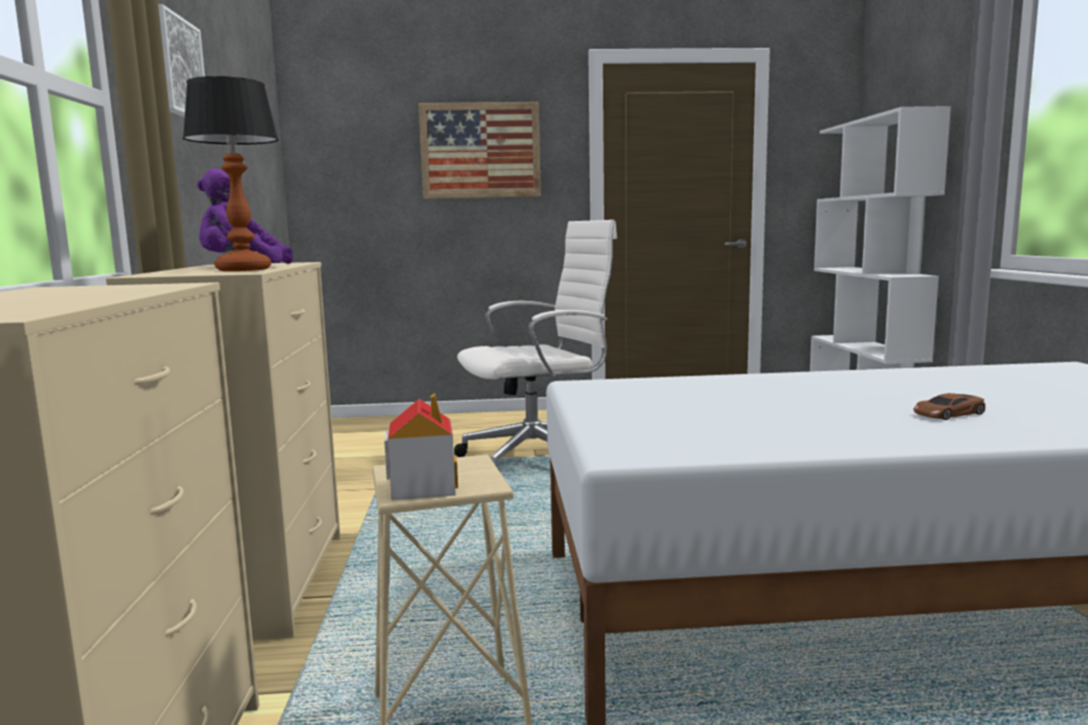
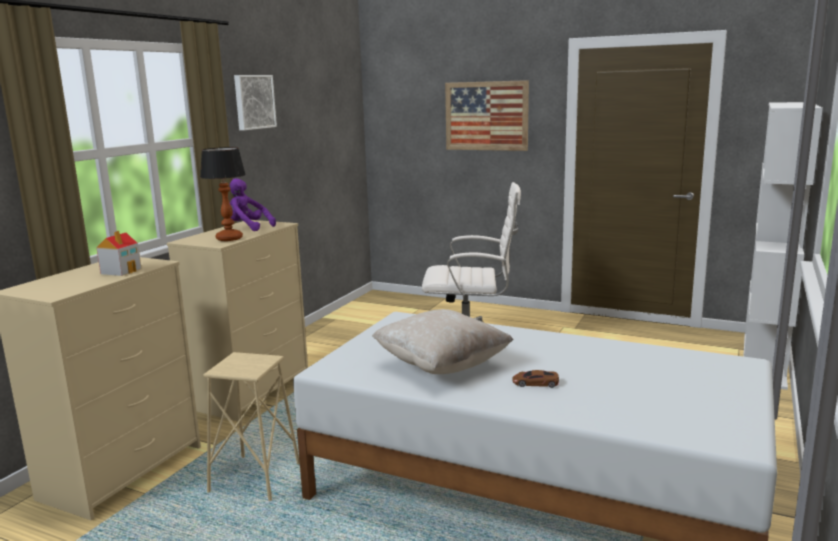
camera: 30 degrees right, 5 degrees up
toy house [384,393,458,500] -> toy house moved to [97,231,142,276]
none -> beige pillow [372,309,513,374]

